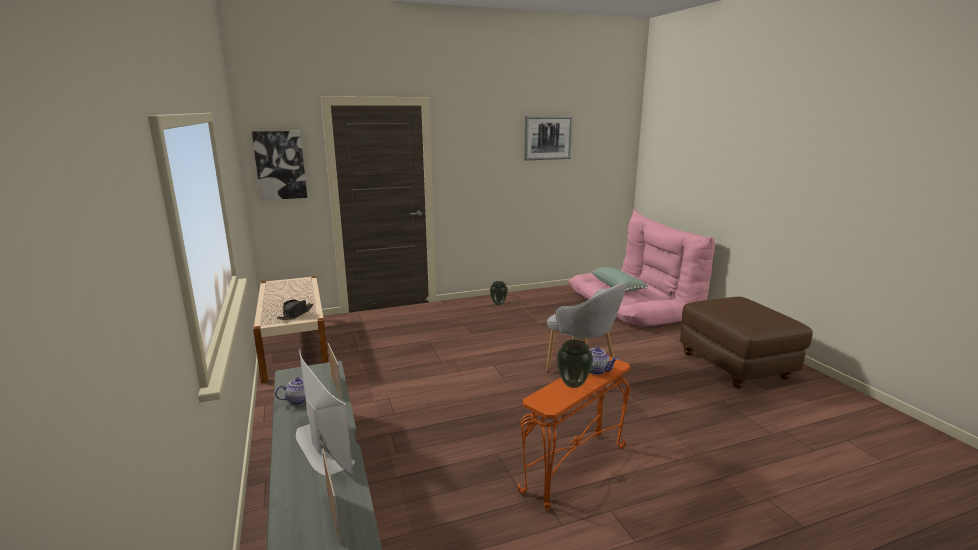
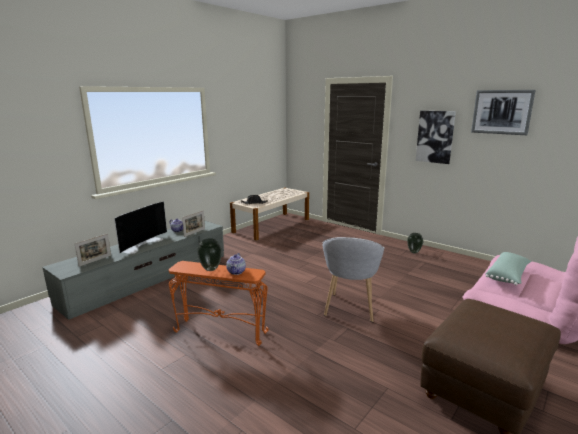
camera: 60 degrees right, 0 degrees up
picture [252,131,307,200] -> picture moved to [416,111,456,164]

